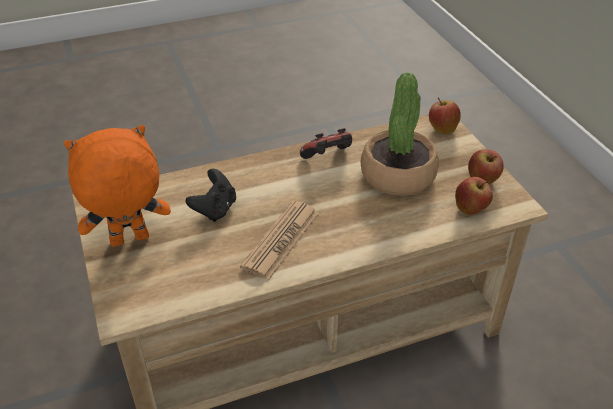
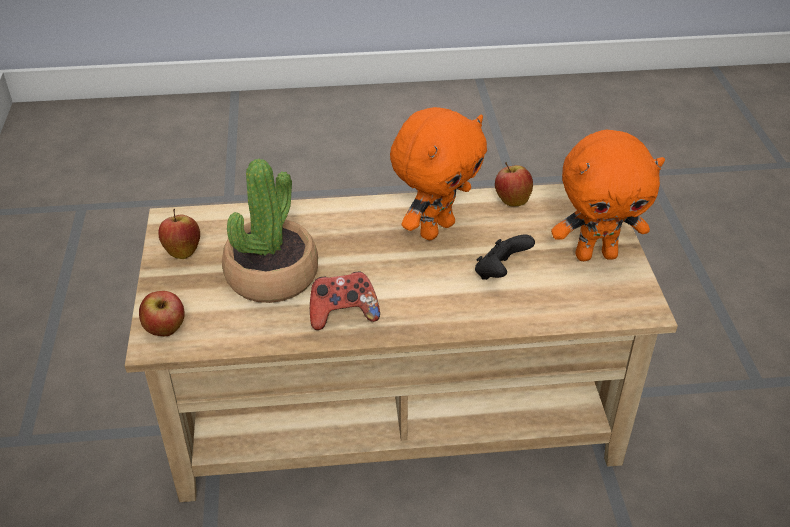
camera: 165 degrees left, 0 degrees up
newspaper [240,201,319,280] -> orange plush toy [390,107,487,240]
apple [455,177,493,215] -> apple moved to [495,162,533,207]

